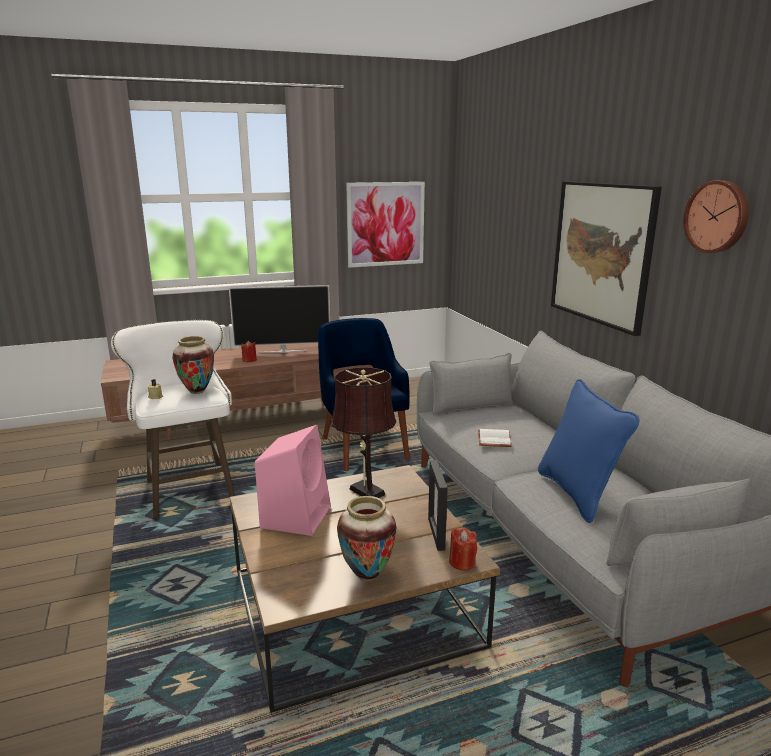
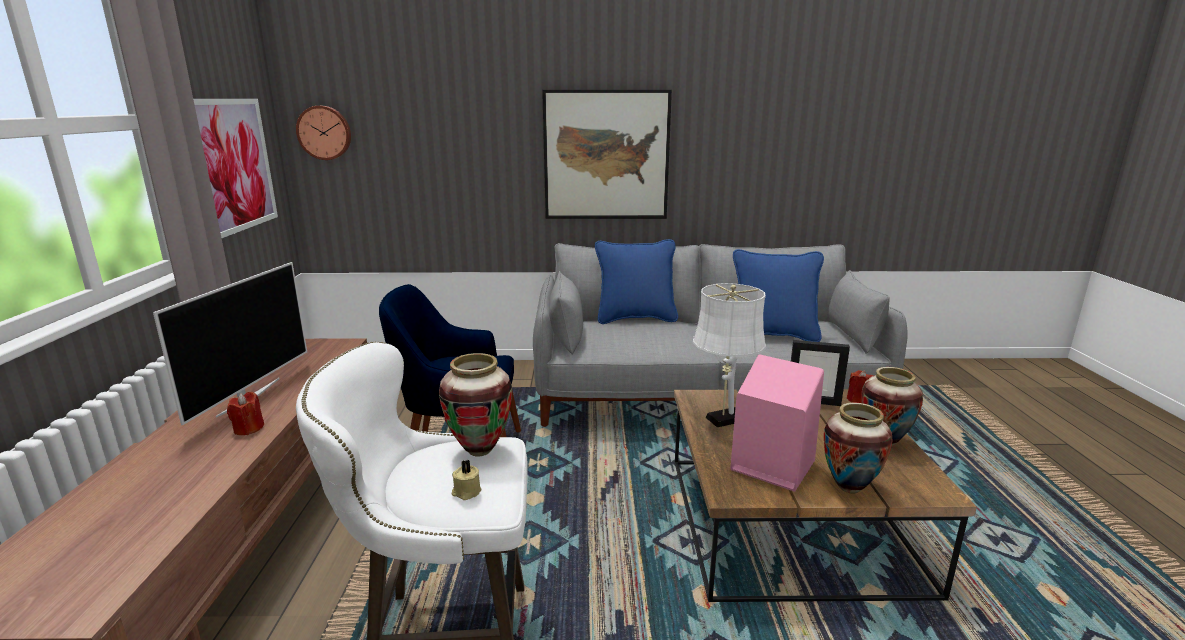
camera: 70 degrees left, 0 degrees up
brown table lamp [331,367,396,498] -> white table lamp [693,283,766,427]
white book [478,429,512,447] -> none
wall clock [683,180,749,253] -> wall clock moved to [296,106,351,160]
none -> blue pillow [595,239,678,324]
none -> vase [824,402,893,494]

